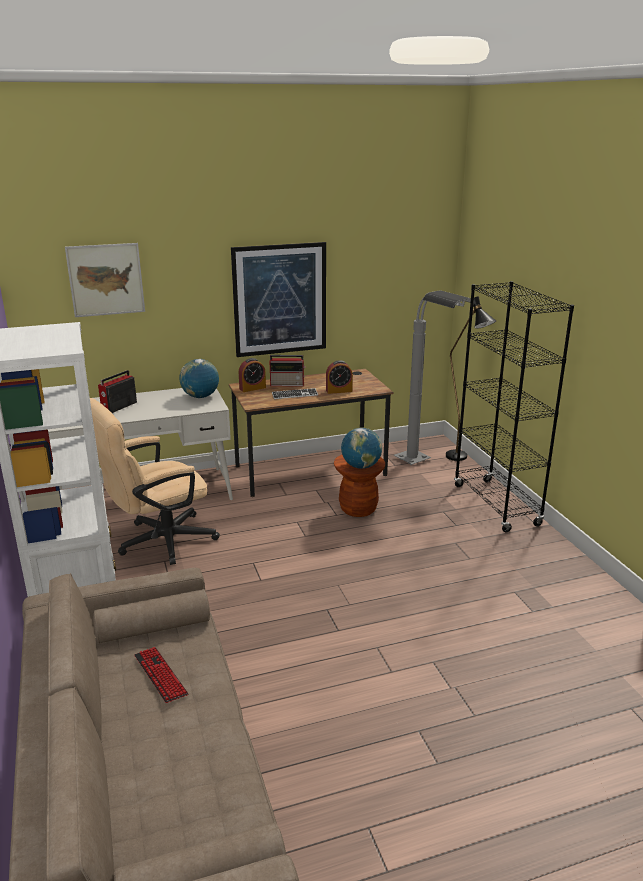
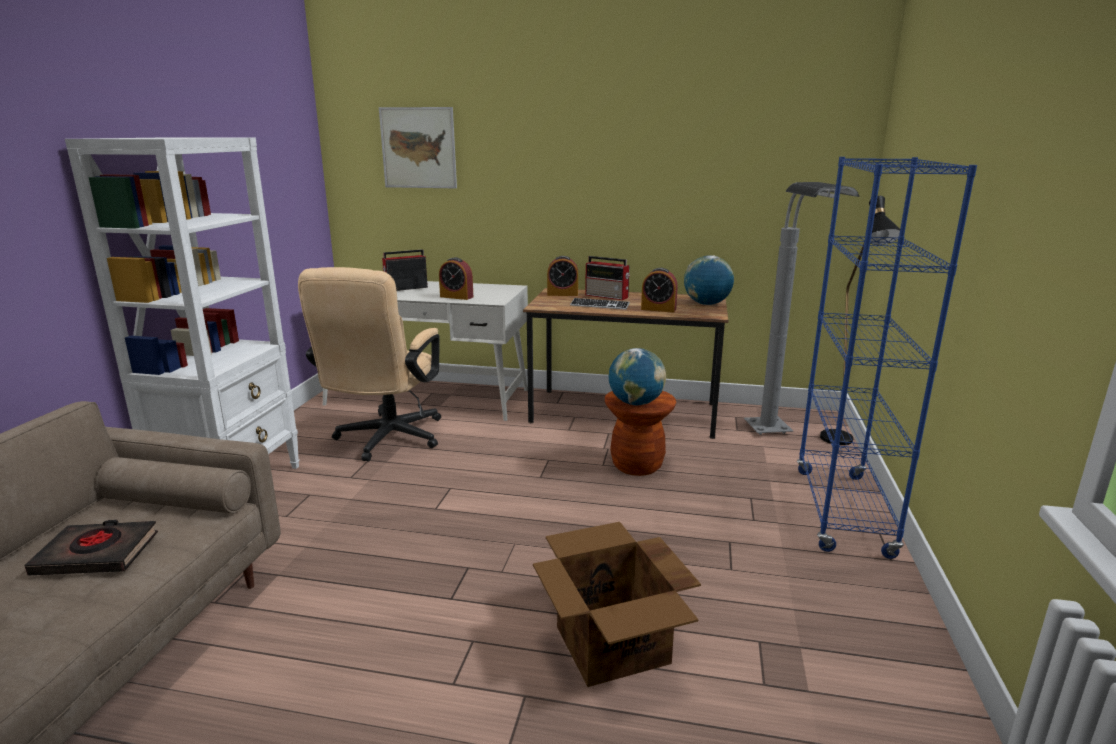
camera: 30 degrees right, 5 degrees down
beige office chair [90,398,220,565] -> beige office chair turned 75 degrees counterclockwise [298,267,441,461]
keyboard [134,647,188,703] -> black book [24,520,158,576]
globe [180,359,219,398] -> globe moved to [684,255,734,305]
picture [231,242,326,357] -> none
black bookcase [454,281,574,532] -> blue bookcase [797,157,977,559]
none -> alarm clock [439,257,473,300]
none -> cardboard box [533,522,701,687]

